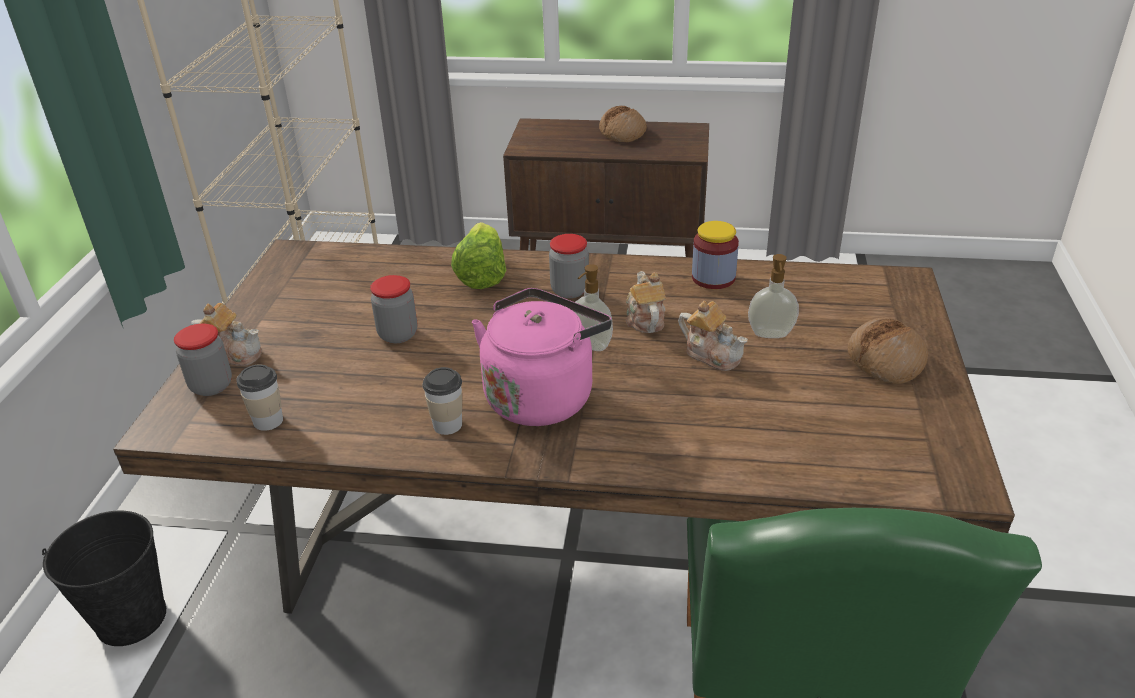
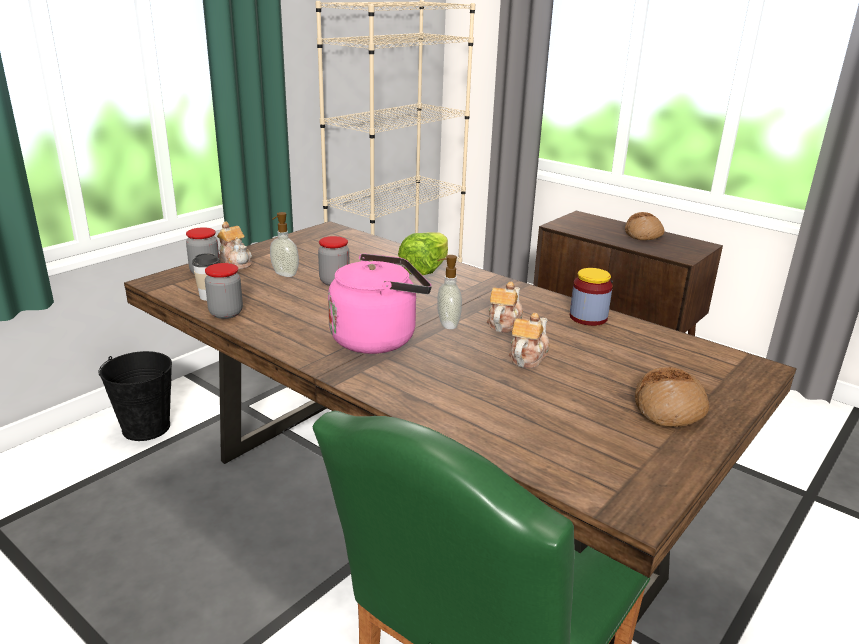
camera: 30 degrees right, 10 degrees down
cup [422,367,462,435] -> none
jar [549,234,589,298] -> jar moved to [205,263,243,319]
teapot [678,301,748,371] -> teapot turned 135 degrees counterclockwise [509,313,550,369]
soap dispenser [748,254,799,338] -> soap dispenser moved to [270,212,299,277]

